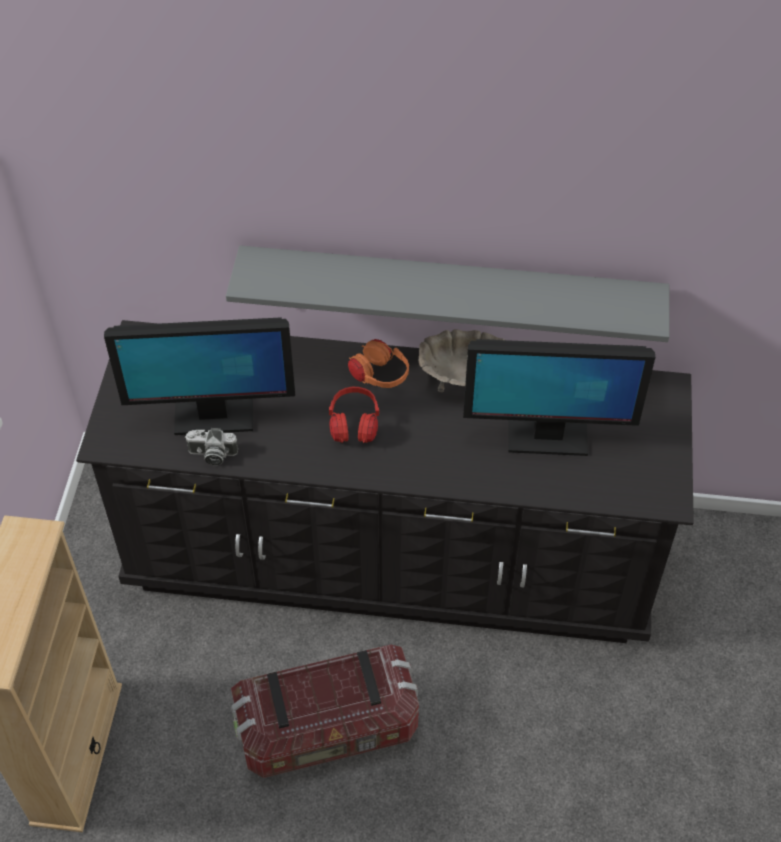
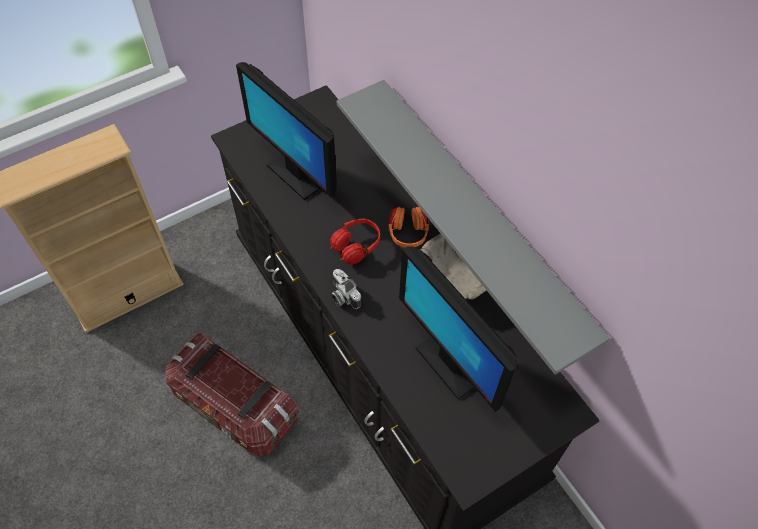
camera: 50 degrees right, 5 degrees up
camera [185,428,238,465] -> camera moved to [332,269,361,309]

